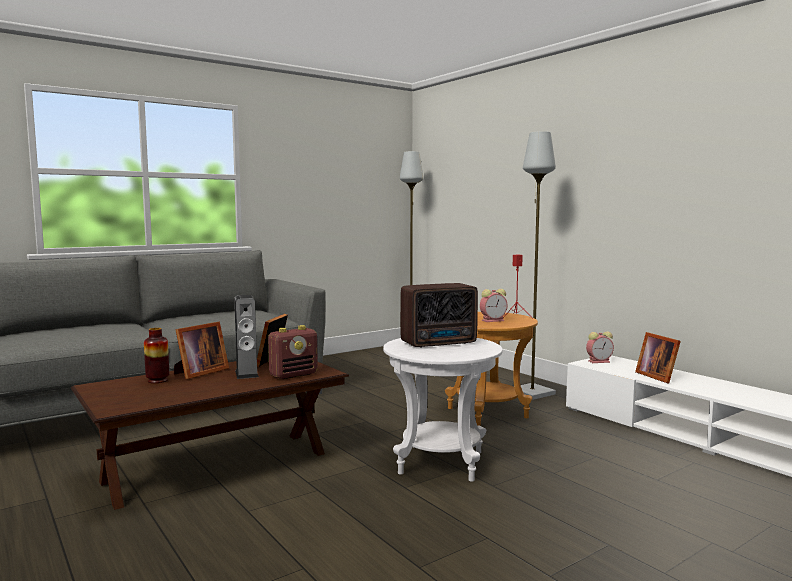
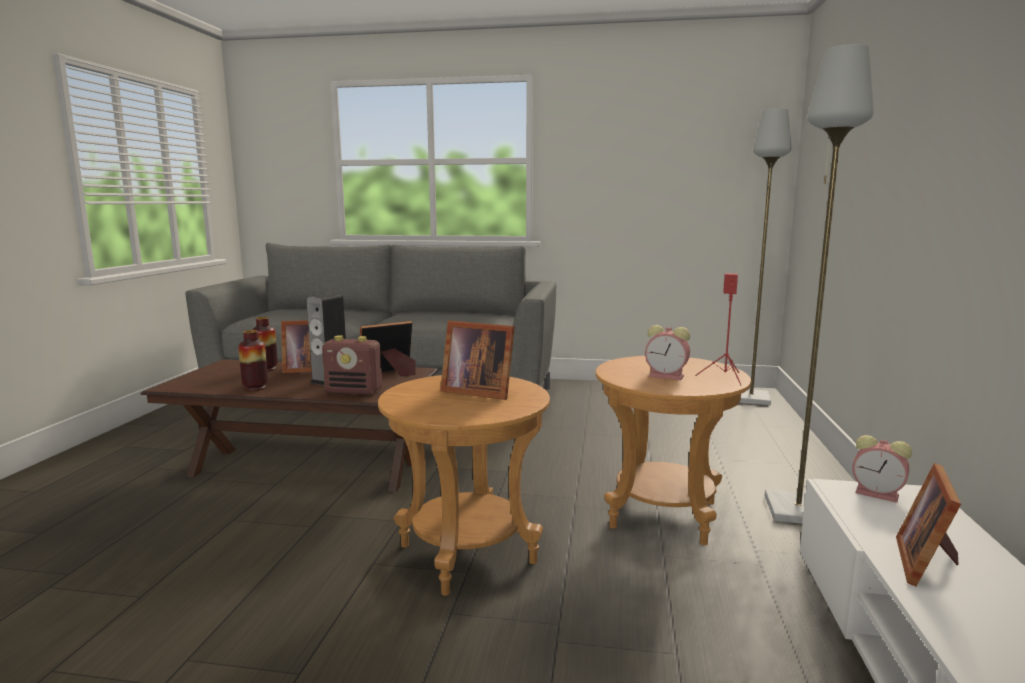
camera: 45 degrees right, 5 degrees up
white side table [383,338,503,482] -> brown side table [378,375,550,596]
radio [400,283,478,348] -> picture frame [440,320,515,400]
none -> vase [238,330,268,391]

